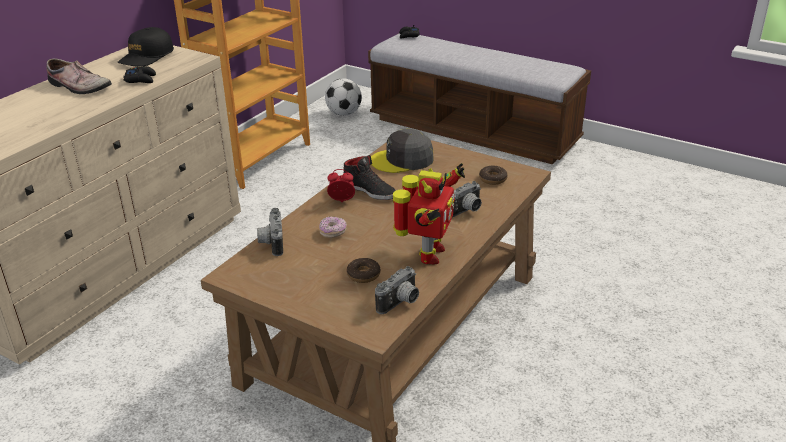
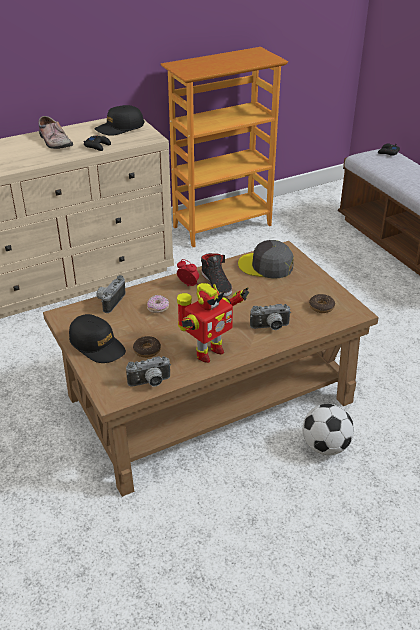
camera: 30 degrees right, 5 degrees up
football [325,78,362,116] -> football moved to [303,404,354,455]
none -> black cap [69,314,126,363]

